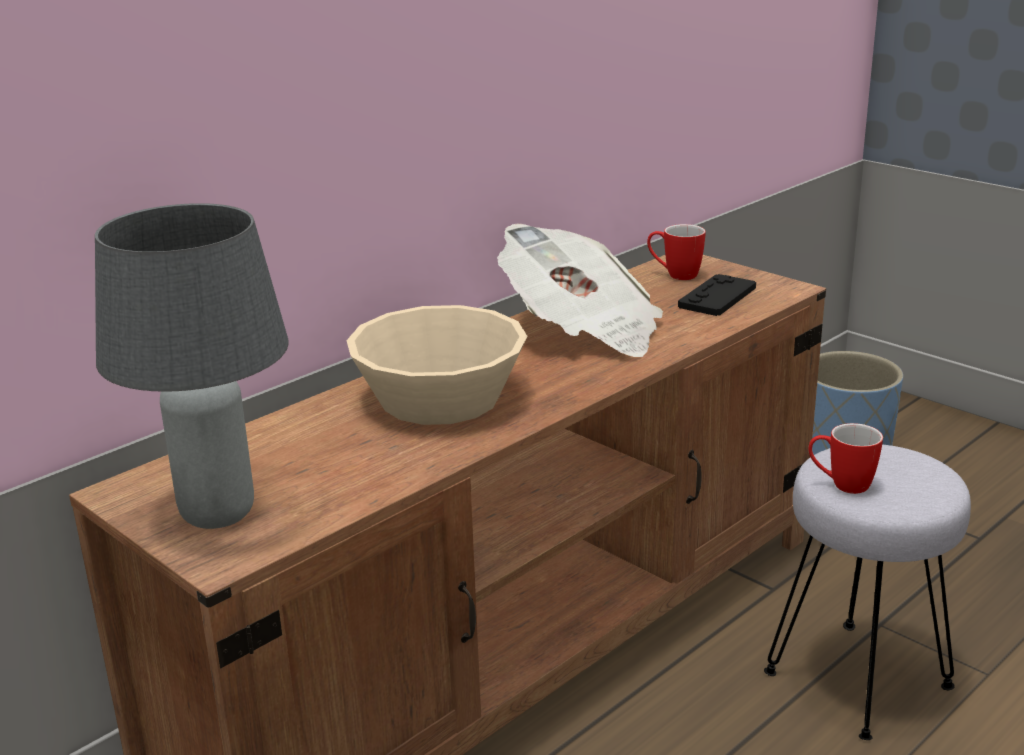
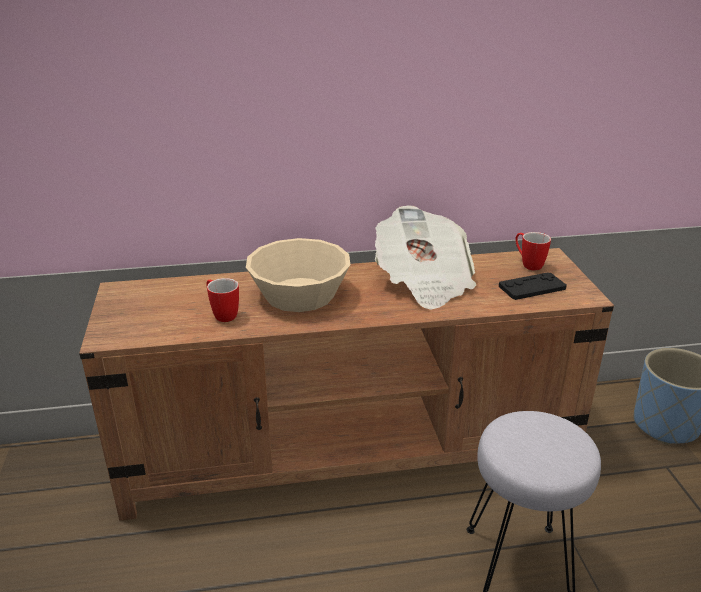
camera: 35 degrees right, 5 degrees up
grey table lamp [95,203,289,529] -> none
mug [808,423,883,494] -> mug moved to [206,278,239,322]

